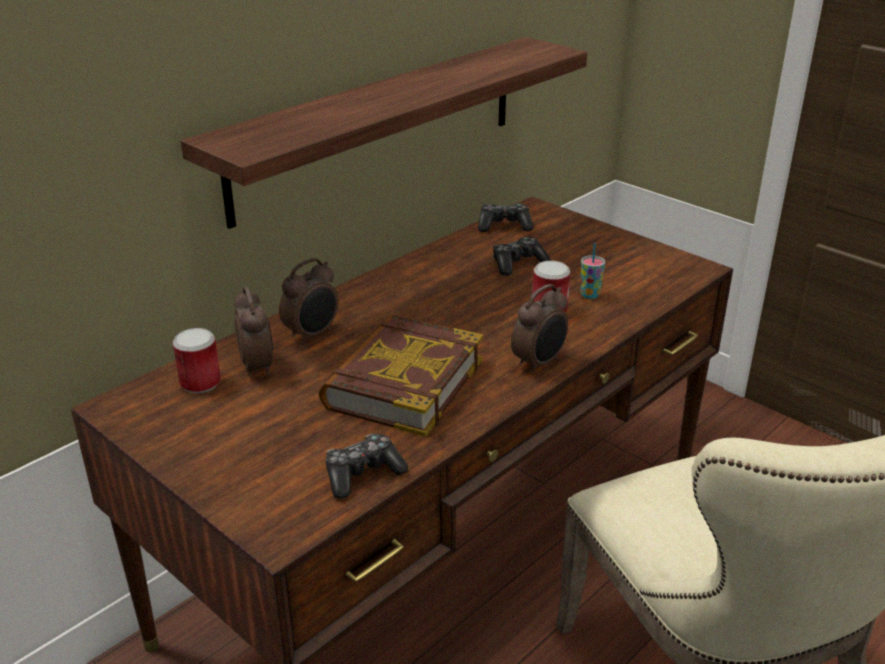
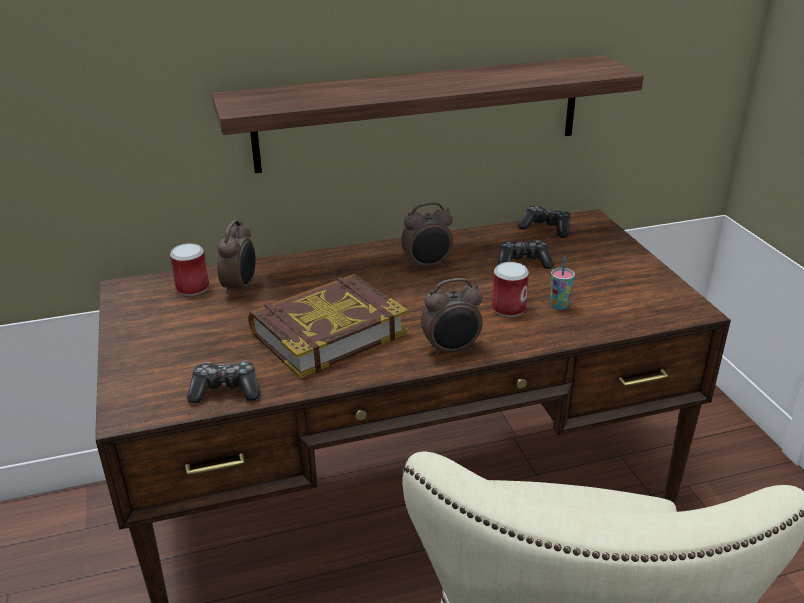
camera: 30 degrees right, 0 degrees up
alarm clock [279,258,339,344] -> alarm clock moved to [401,202,453,271]

